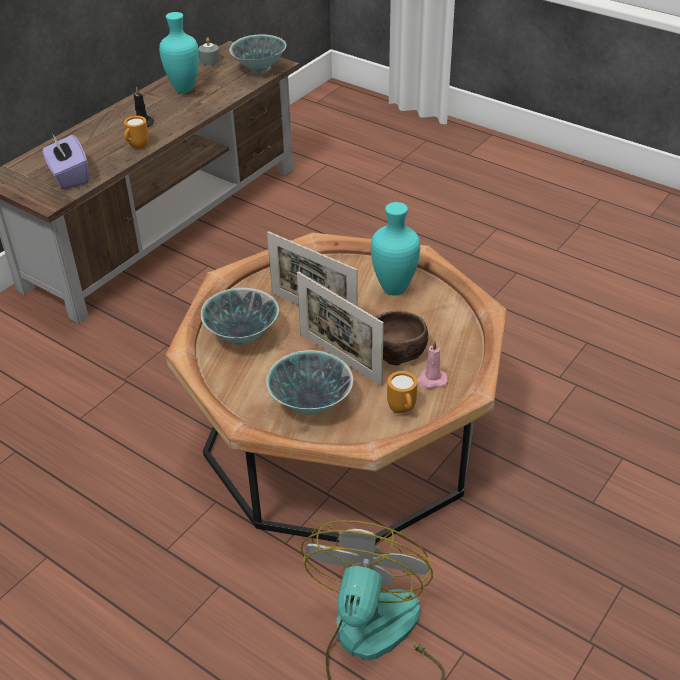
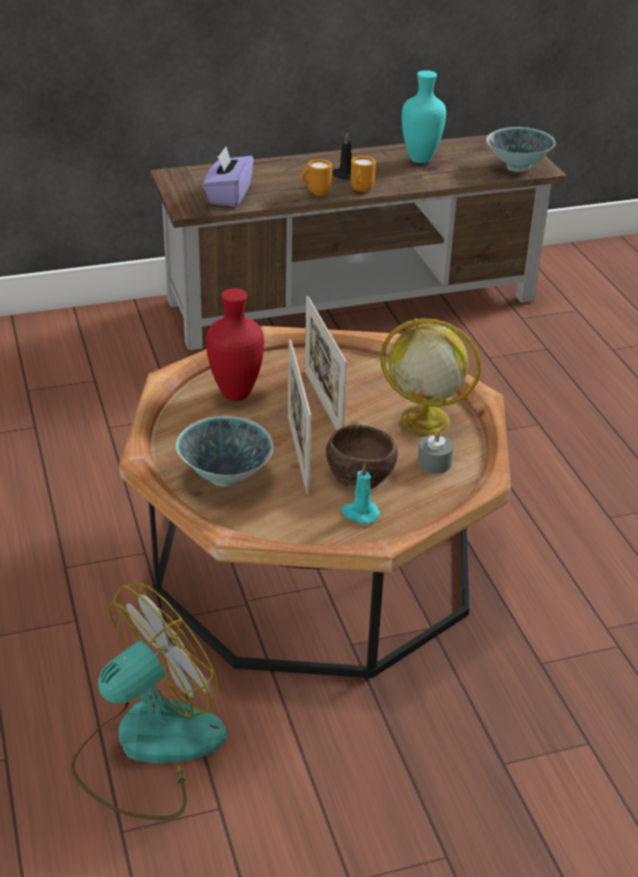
camera: 35 degrees right, 5 degrees down
grey candle [199,37,220,65] -> grey candle moved to [418,430,454,474]
bowl [201,288,279,345] -> red vase [206,288,264,401]
turquoise vase [371,202,420,296] -> globe [380,318,481,435]
orange mug [387,371,417,413] -> orange mug moved to [351,156,376,192]
pink candle [417,340,448,389] -> turquoise candle [341,463,380,524]

